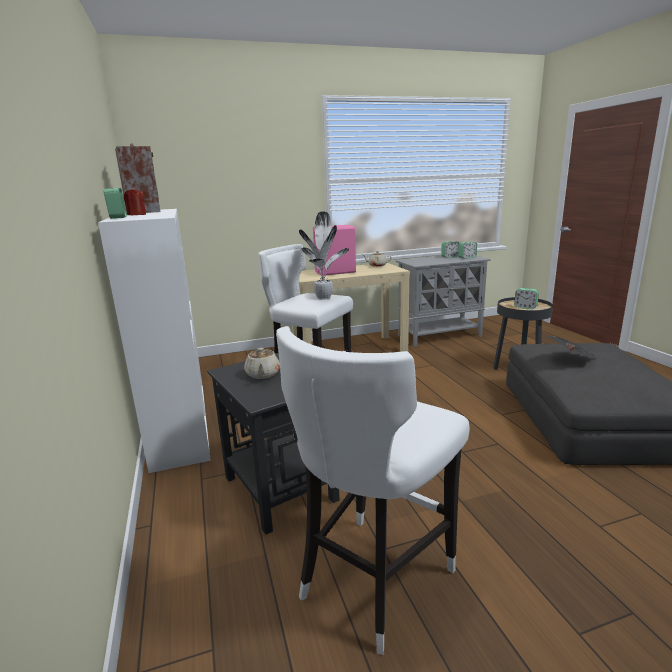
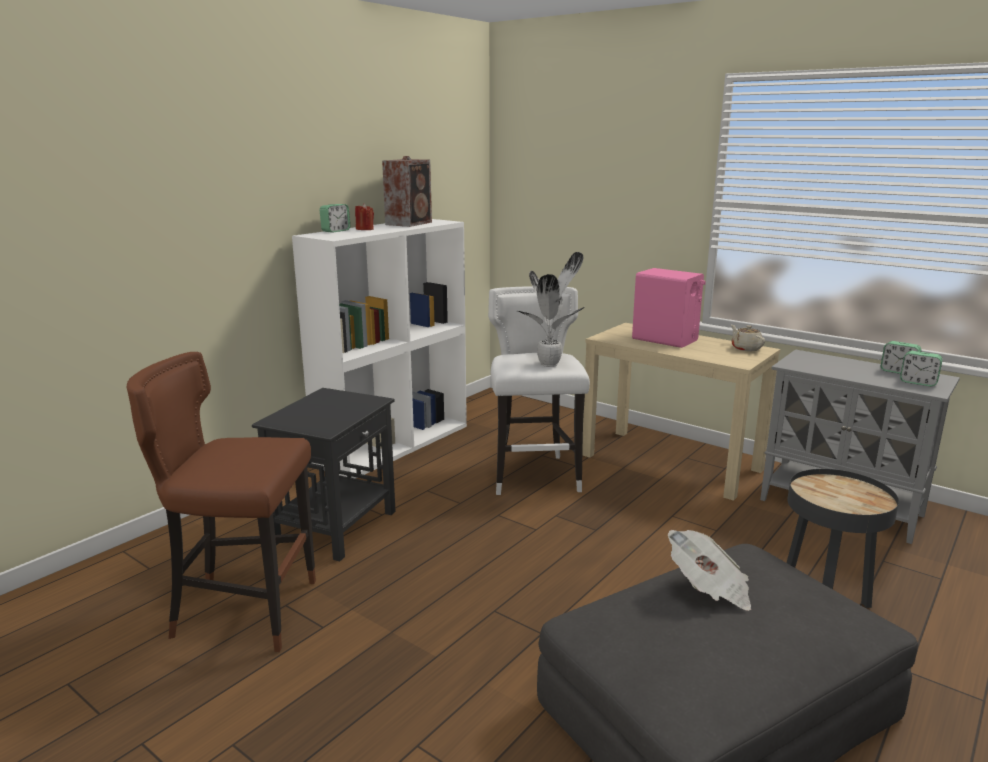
camera: 55 degrees right, 0 degrees up
beige teapot [244,348,280,379] -> none
white stool [276,326,470,655] -> brown stool [127,352,316,652]
alarm clock [514,288,539,309] -> none

